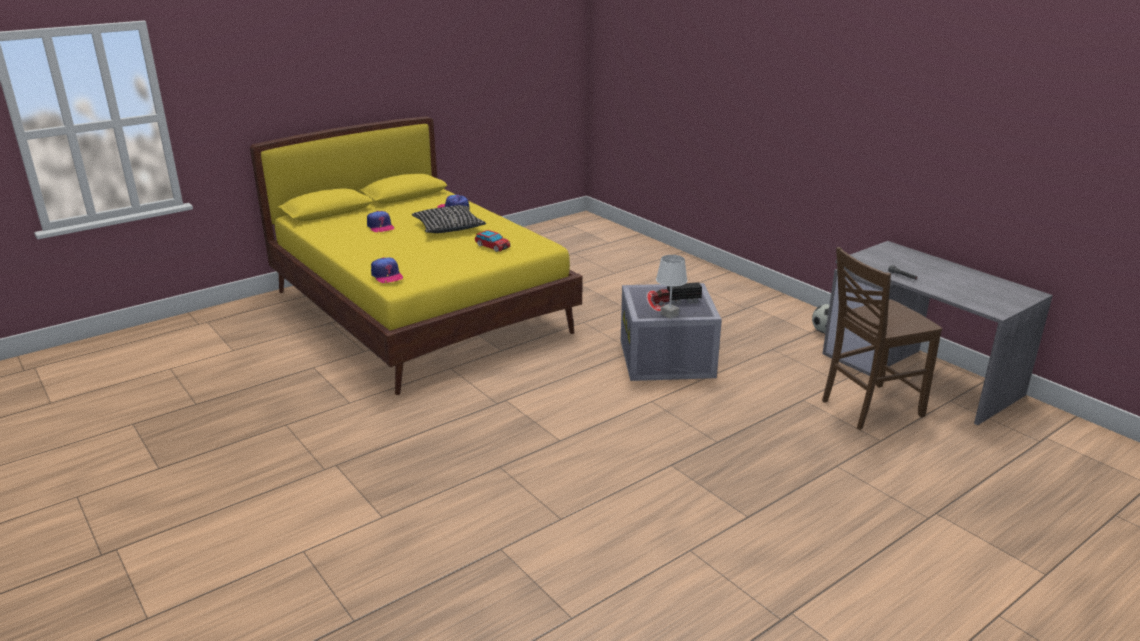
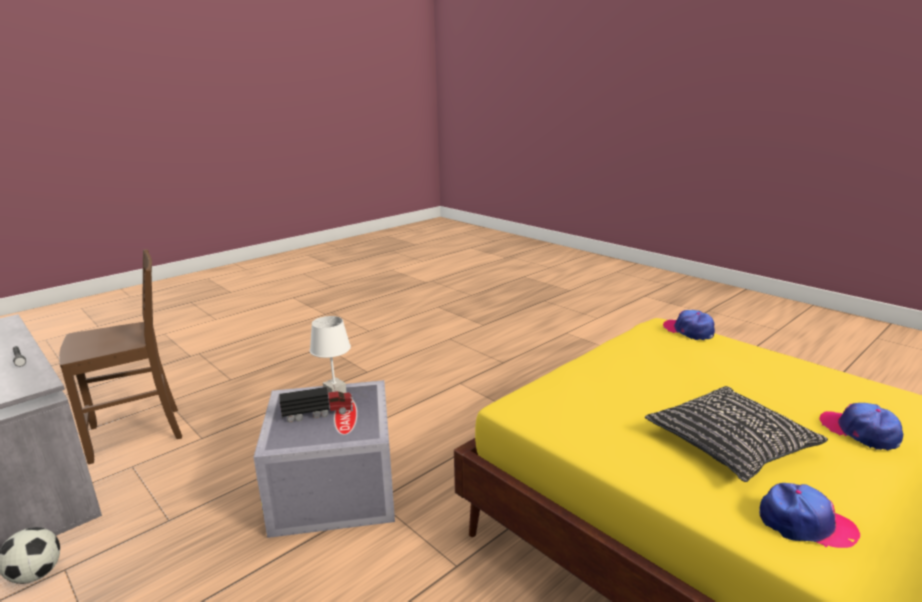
camera: 175 degrees right, 5 degrees down
toy car [475,230,510,252] -> none

